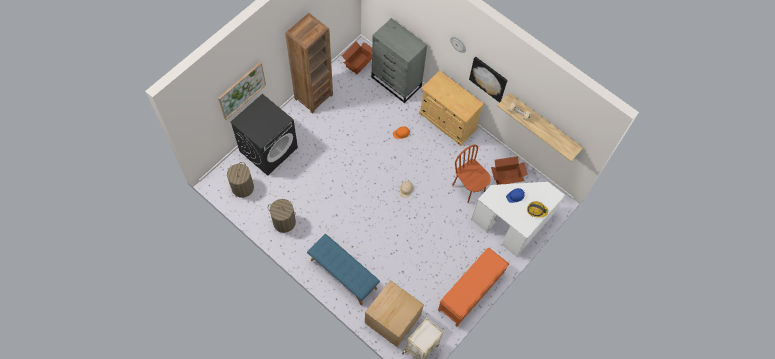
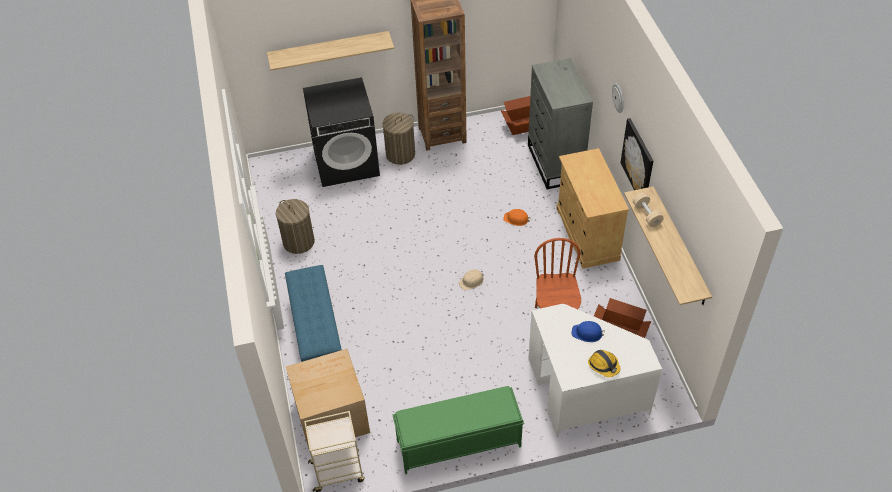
camera: 40 degrees right, 15 degrees down
picture [218,62,266,120] -> shelf [267,31,394,71]
laundry basket [227,162,254,198] -> laundry basket moved to [383,113,415,165]
orange bench [438,247,509,327] -> green bench [392,386,524,475]

